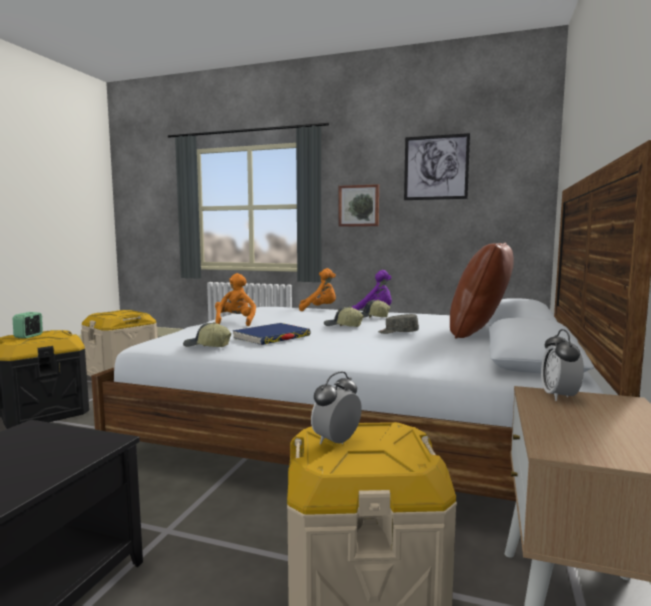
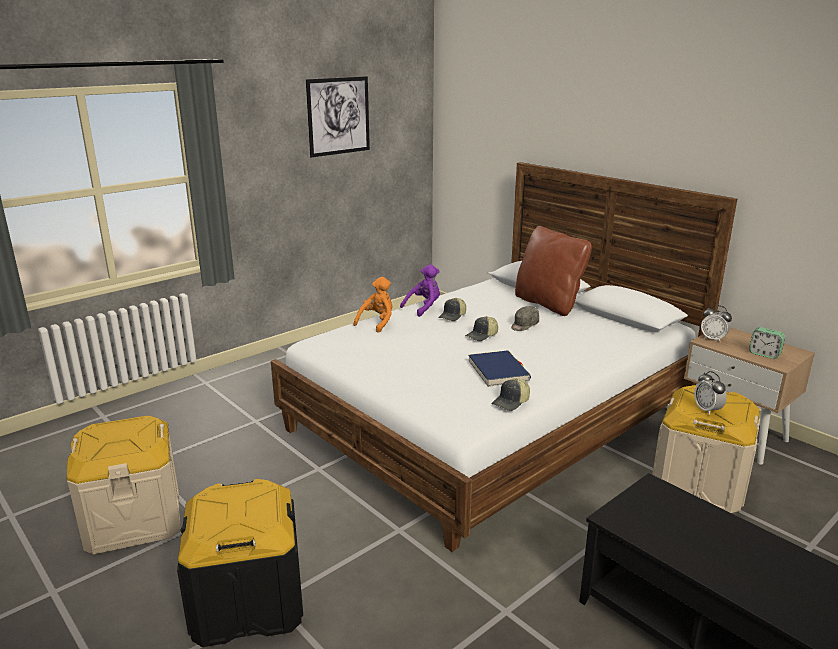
camera: 60 degrees left, 15 degrees up
alarm clock [13,312,43,338] -> alarm clock moved to [749,327,785,359]
orange plush toy [215,273,256,326] -> none
picture [338,184,379,227] -> none

